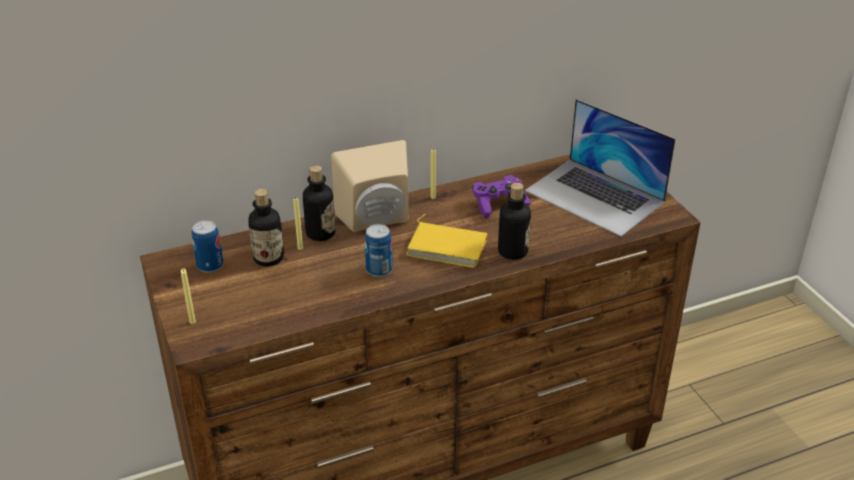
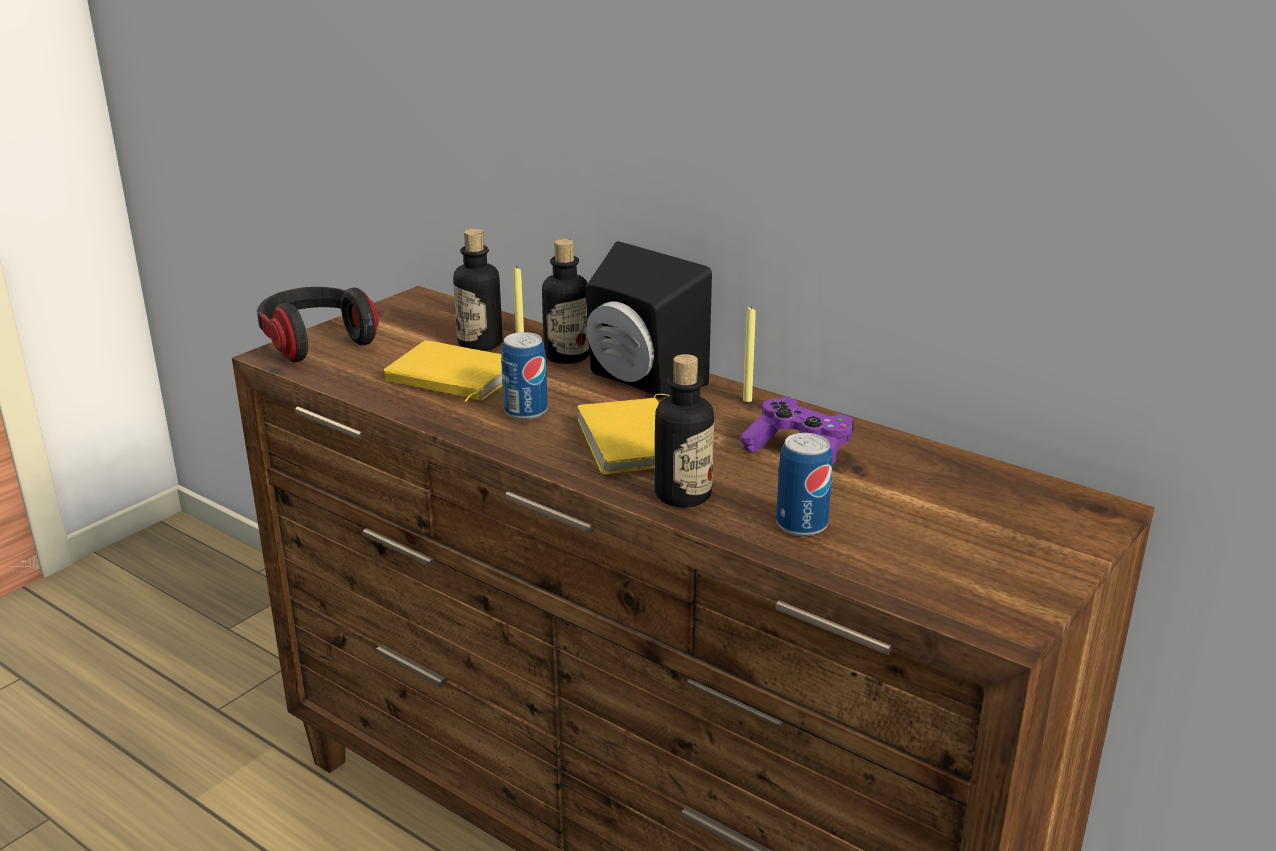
camera: 60 degrees right, 10 degrees down
yellow candle [181,268,196,324] -> headphones [257,287,379,362]
can [191,220,224,273] -> can moved to [776,433,833,536]
beige speaker [331,140,408,232] -> black speaker [585,241,712,398]
laptop [525,99,676,237] -> none
none -> yellow book [384,341,503,402]

